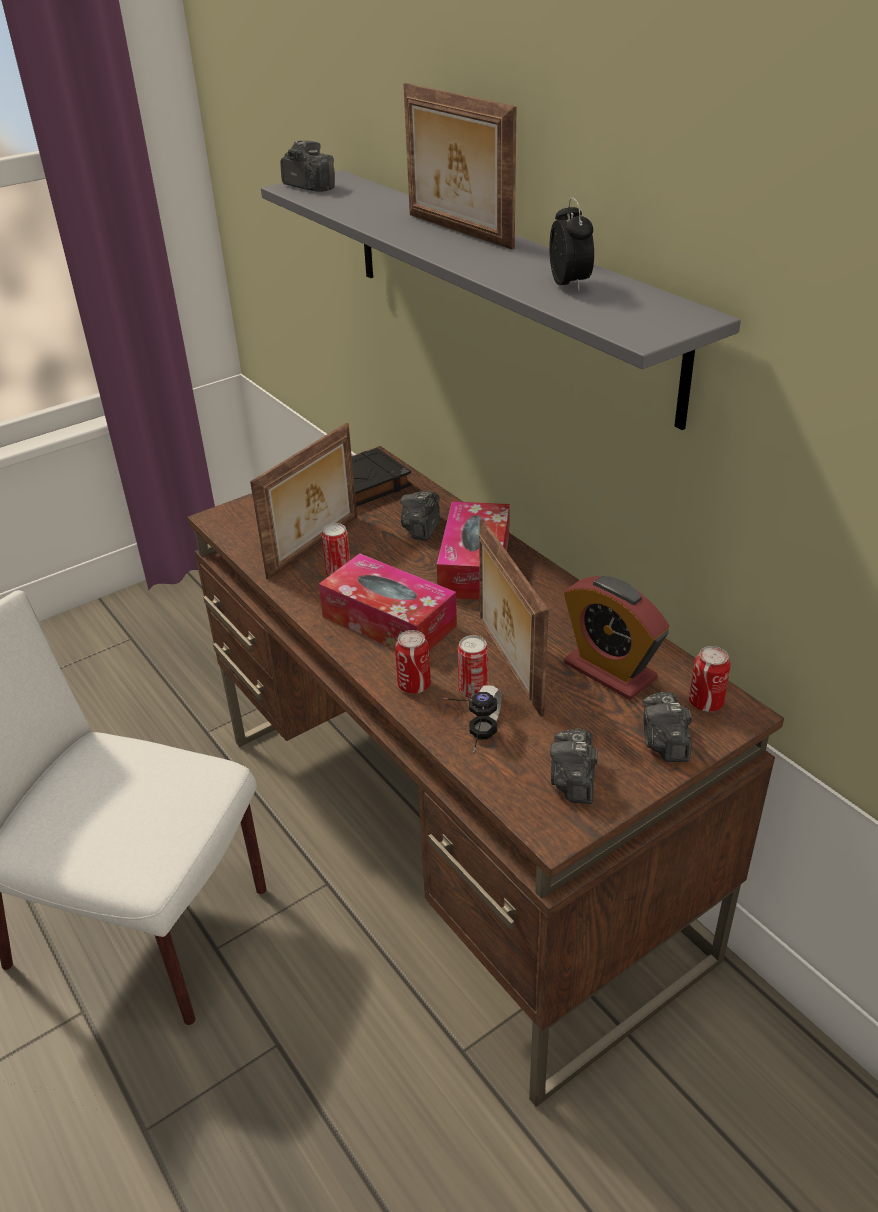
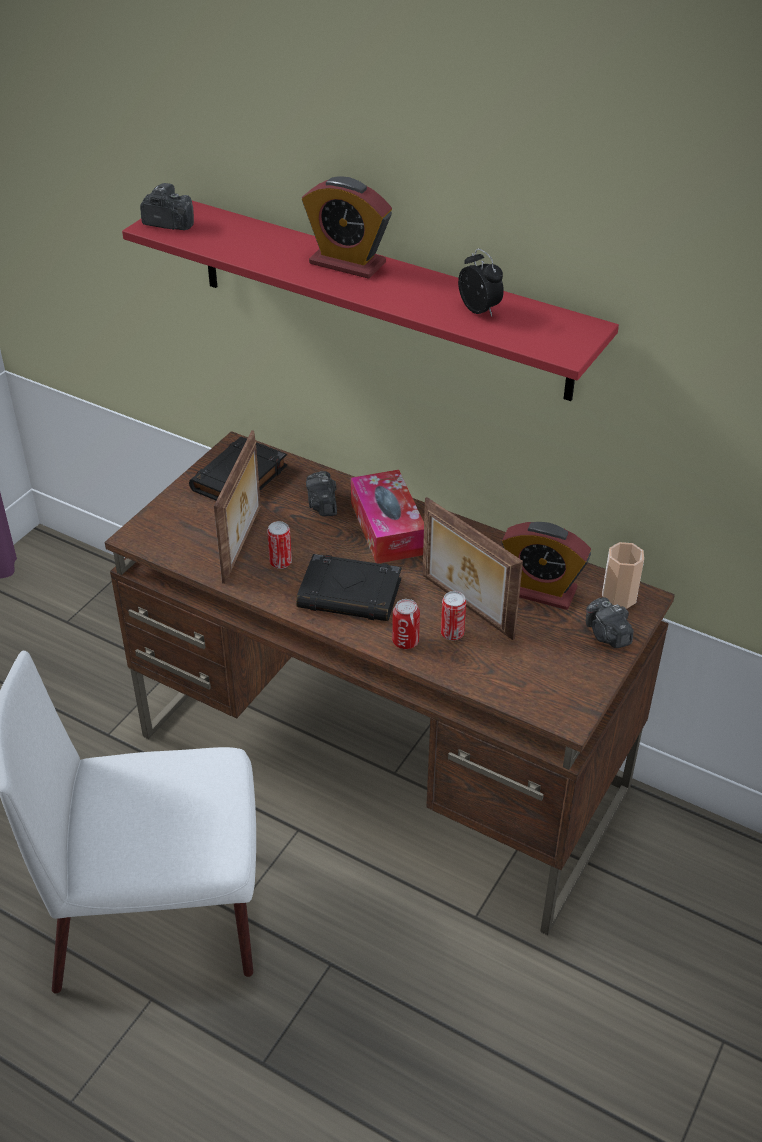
camera: 25 degrees left, 5 degrees up
grey shelf [261,170,741,430] -> red shelf [122,201,619,401]
tissue box [319,553,457,650] -> black book [296,554,402,621]
picture frame [404,83,516,249] -> alarm clock [302,177,392,279]
headphones [444,685,501,755] -> none
camera [550,729,598,804] -> none
can [689,646,731,712] -> cup [602,542,644,609]

